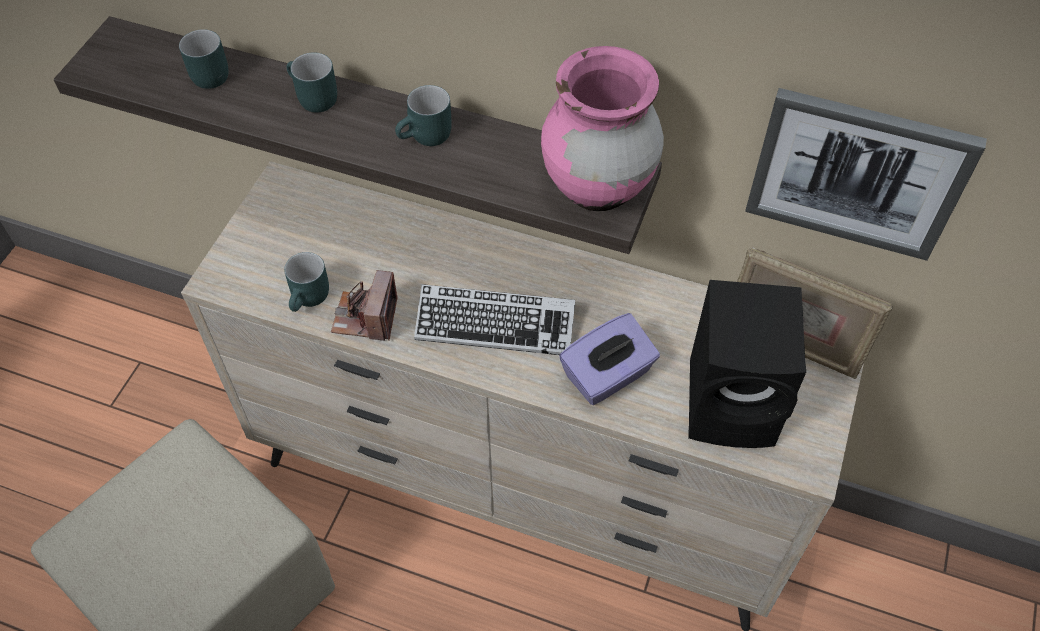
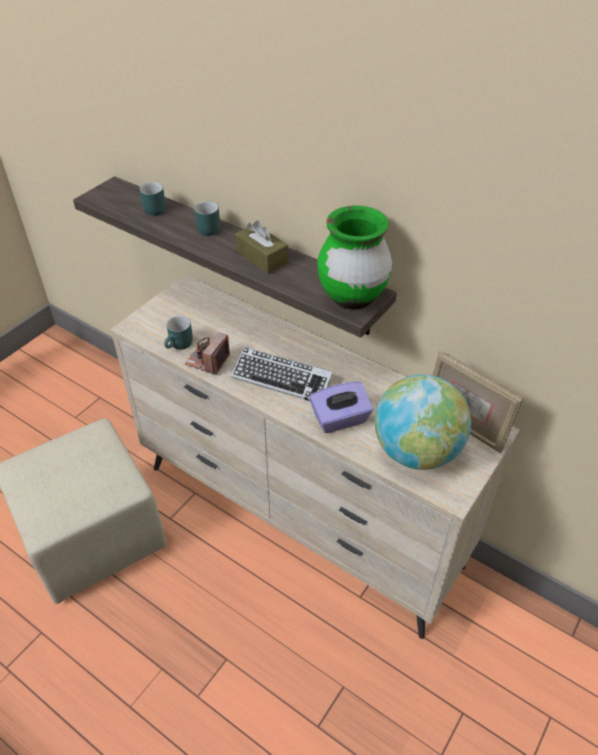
camera: 15 degrees right, 10 degrees down
turquoise mug [395,85,452,146] -> brown tissue box [235,220,289,274]
pink vase [541,46,664,211] -> green vase [317,206,392,310]
black speaker [688,280,806,448] -> globe [374,374,471,470]
picture [745,88,987,261] -> none

